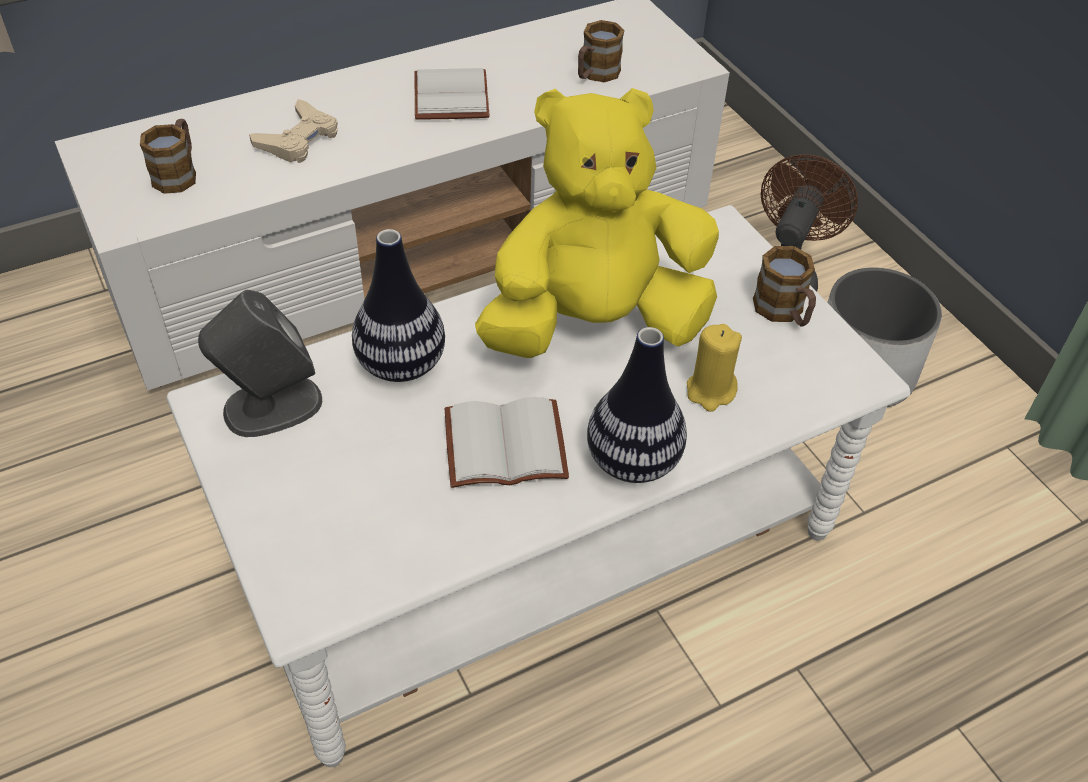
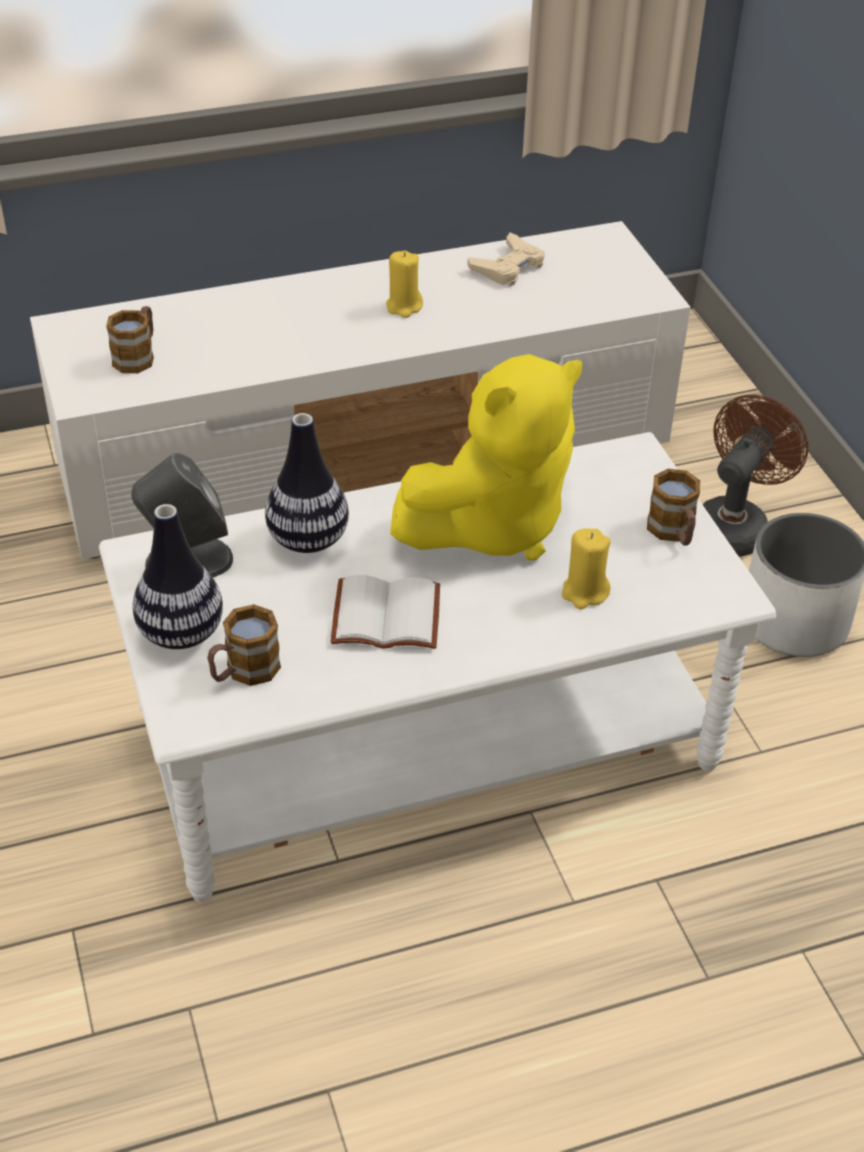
camera: 10 degrees right, 5 degrees down
beige game controller [249,99,338,163] -> beige game controller moved to [467,233,545,286]
white book [414,68,489,120] -> yellow candle [386,251,423,318]
yellow plush toy [475,88,719,358] -> yellow plush toy turned 150 degrees clockwise [390,354,582,561]
mug [578,20,624,82] -> mug moved to [207,604,281,686]
vase [587,327,687,483] -> vase moved to [133,504,223,649]

